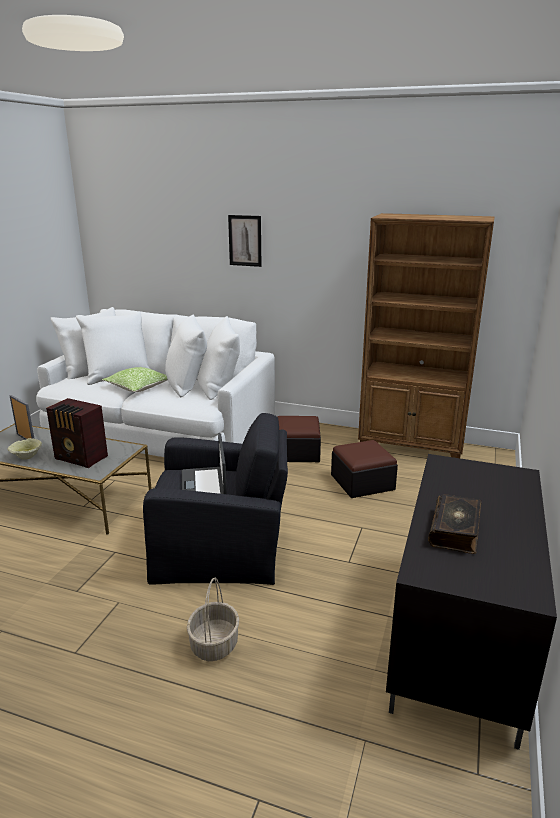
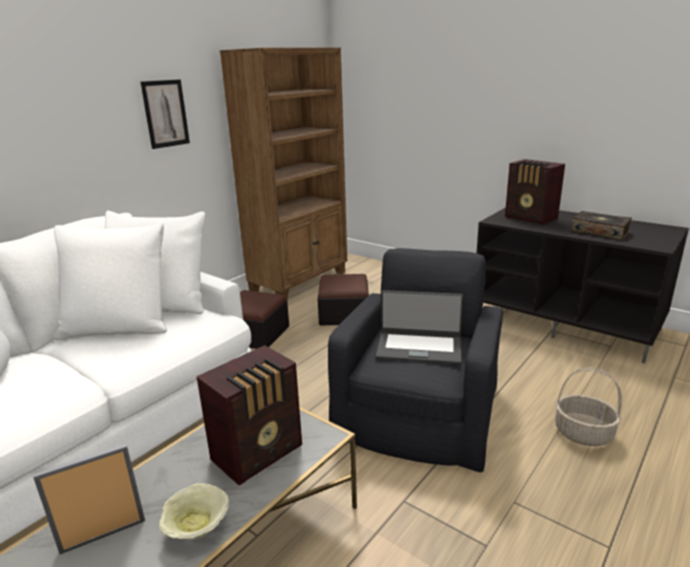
camera: 70 degrees left, 0 degrees up
pillow [102,367,168,392] -> none
picture [228,215,262,267] -> picture moved to [141,79,190,149]
none -> radio [505,159,565,225]

